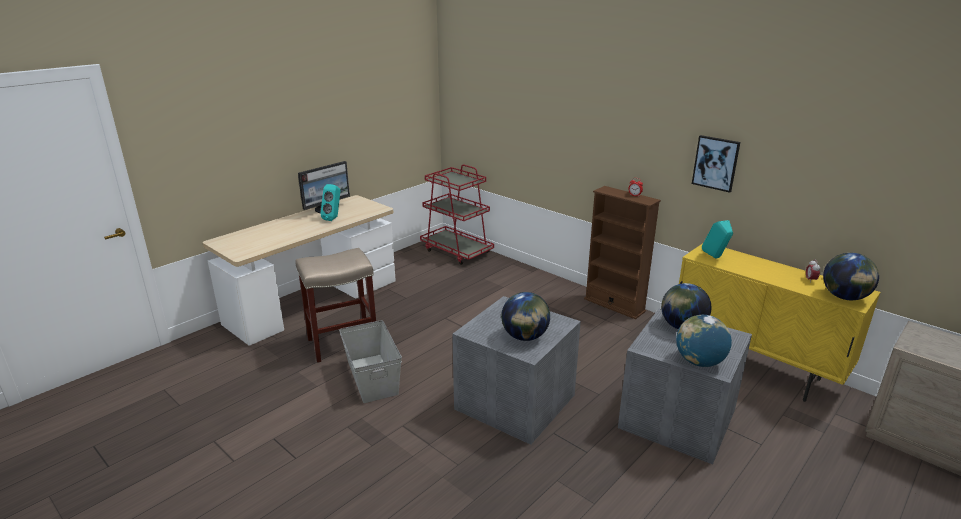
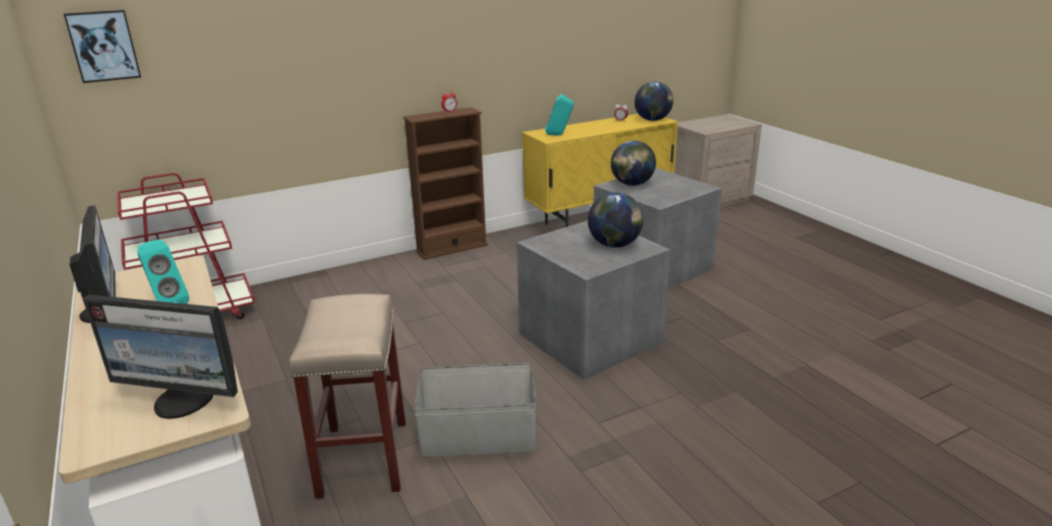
camera: 70 degrees left, 0 degrees up
globe [676,315,732,367] -> none
picture [692,135,740,193] -> picture moved to [64,10,141,83]
none -> monitor [83,295,238,419]

